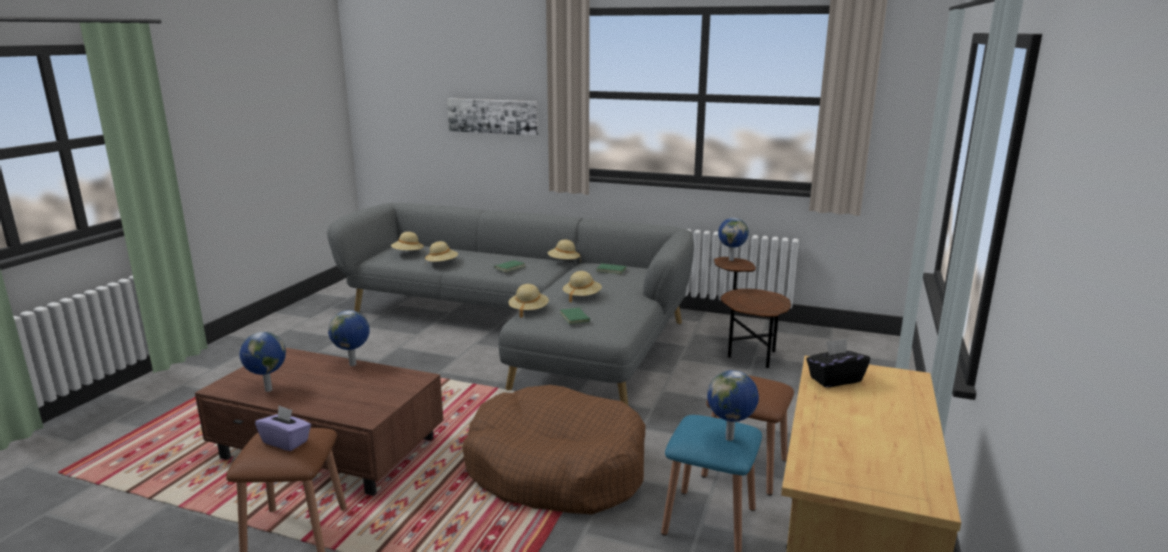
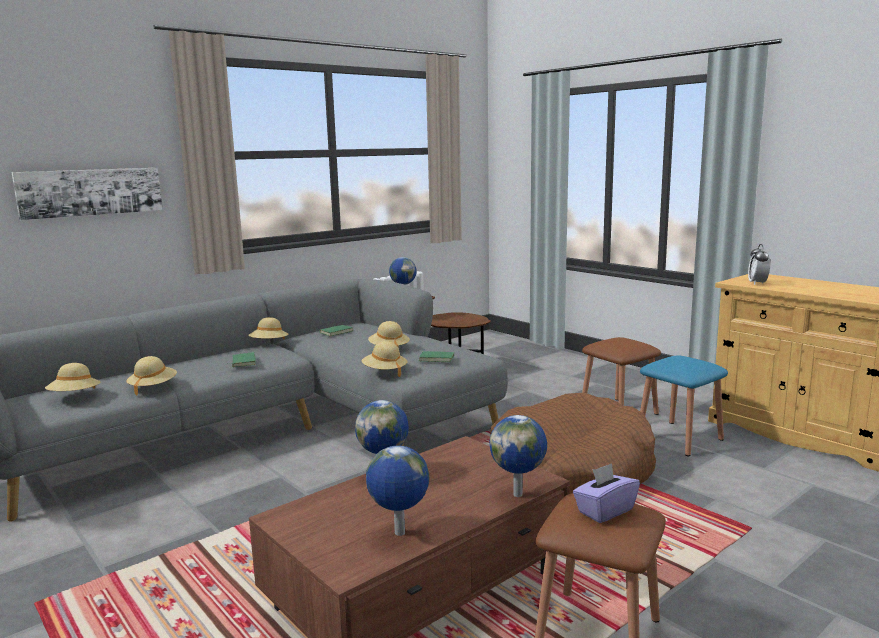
camera: 60 degrees left, 5 degrees down
globe [707,370,759,441] -> globe moved to [489,415,547,497]
black tissue box [806,339,870,387] -> alarm clock [748,244,770,285]

